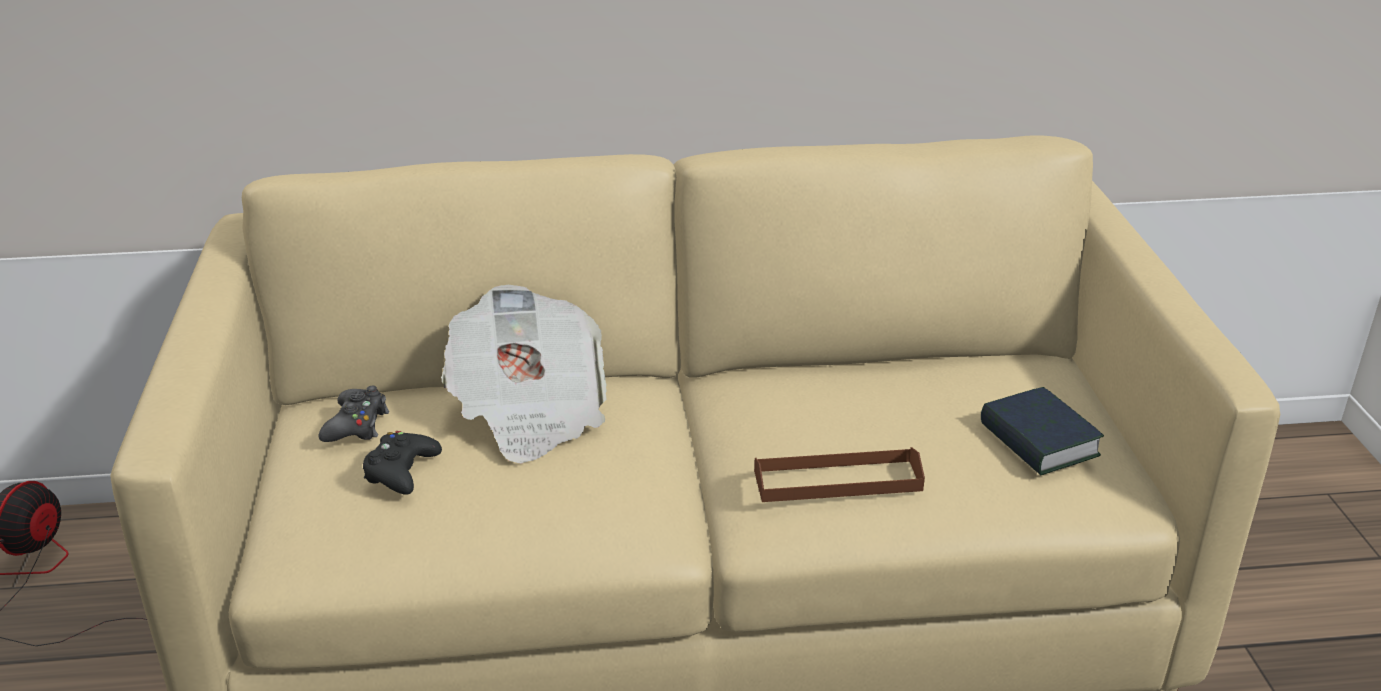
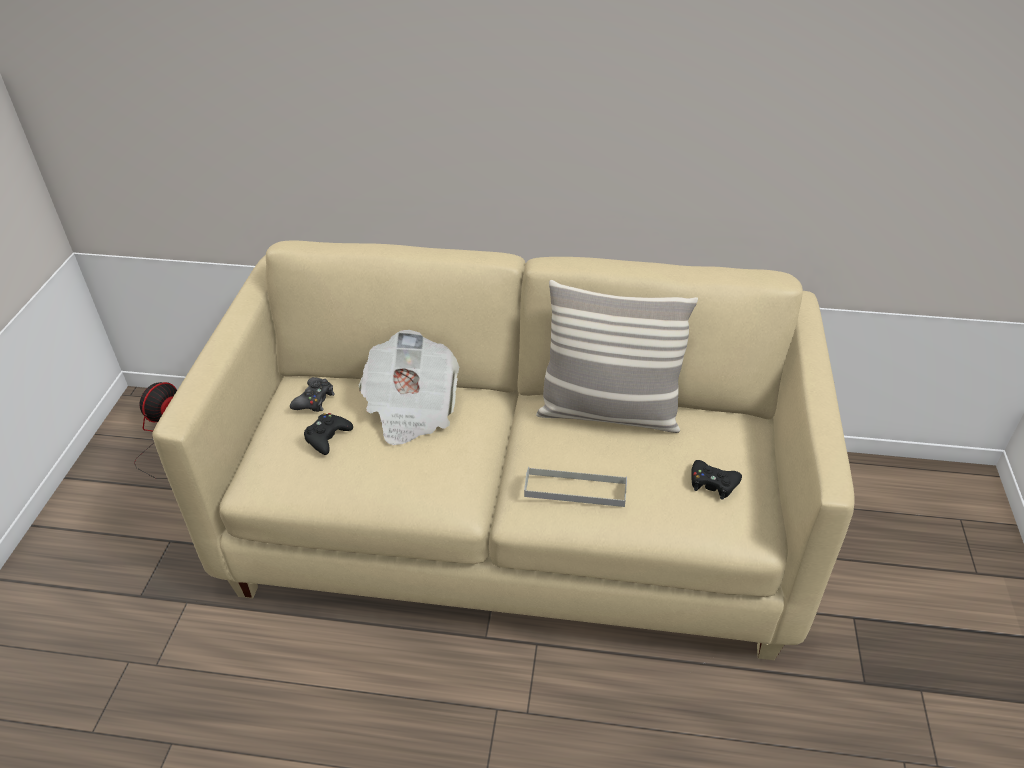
camera: 15 degrees right, 10 degrees up
brown tray [754,447,925,502] -> grey tray [524,467,627,507]
book [981,387,1104,475] -> black game controller [691,460,742,500]
none -> pillow [536,280,698,433]

